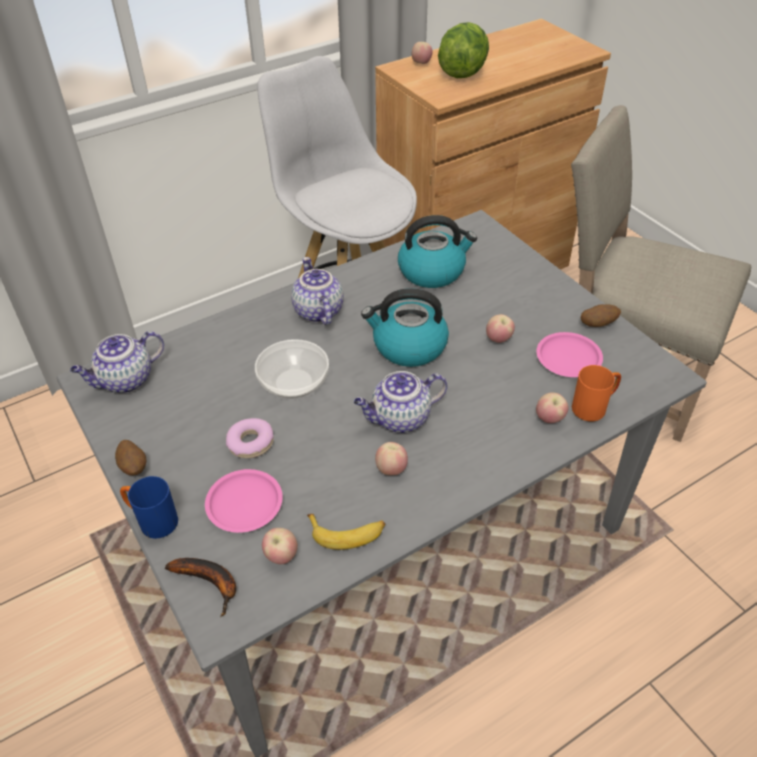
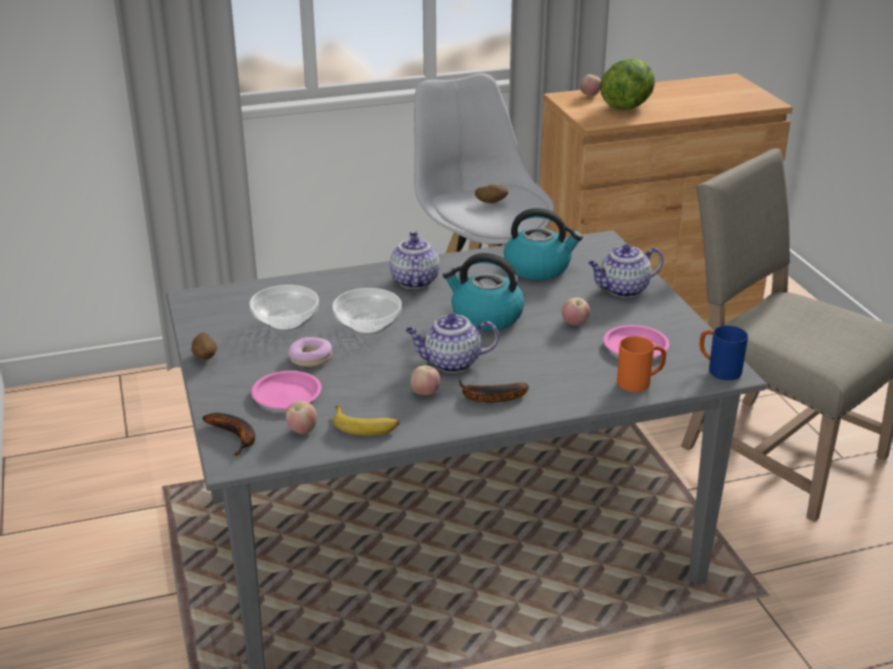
camera: 15 degrees right, 15 degrees down
teapot [70,331,164,393] -> teapot moved to [588,244,663,298]
blue mug [120,476,178,539] -> blue mug moved to [699,326,748,380]
apple [536,393,568,423] -> none
potato [581,304,621,327] -> potato moved to [475,184,509,203]
none -> bowl [250,285,319,332]
none -> banana [459,379,529,402]

